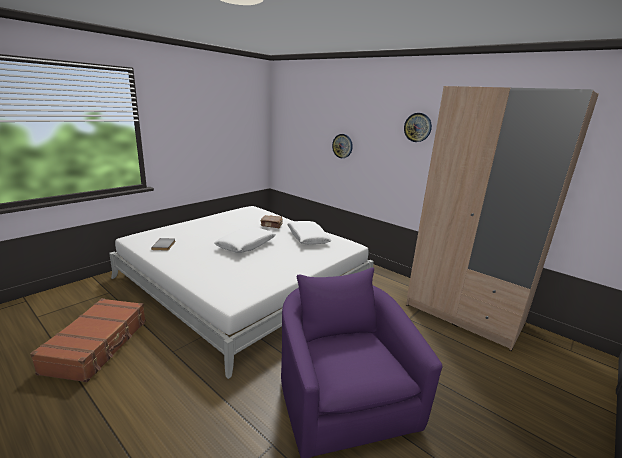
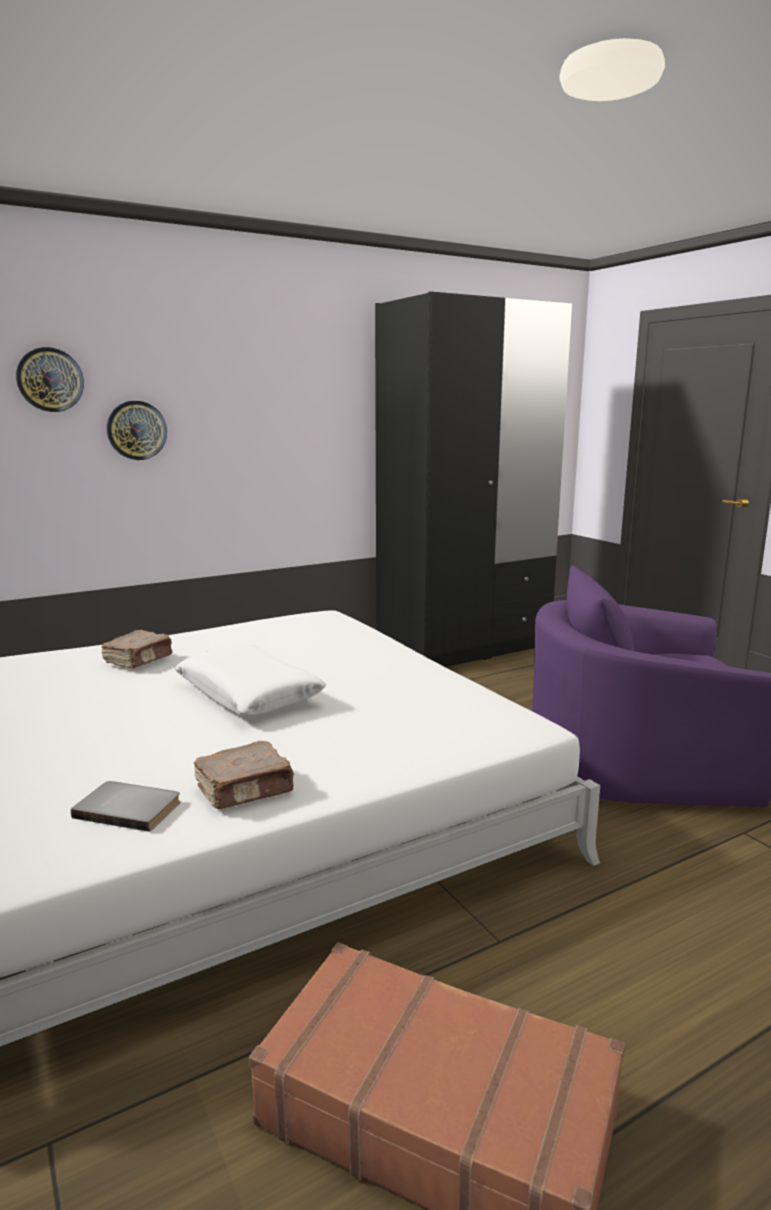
camera: 70 degrees left, 5 degrees down
white pillow [287,221,331,244] -> none
wall clock [404,113,432,142] -> wall clock moved to [16,347,84,412]
beige wardrobe [406,86,599,351] -> black wardrobe [375,291,572,667]
none -> brown book [194,741,295,809]

